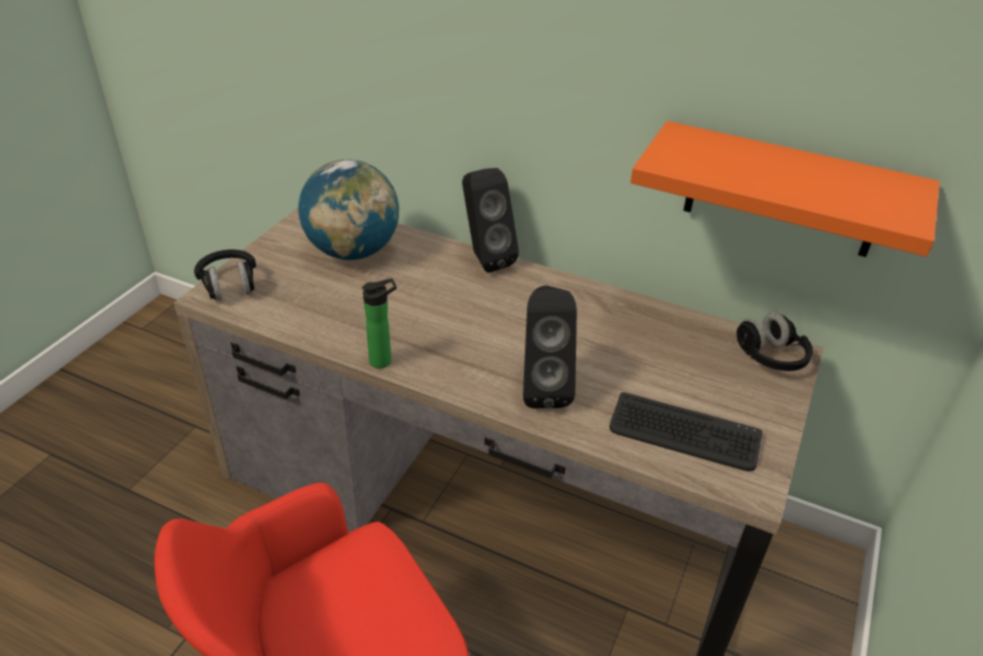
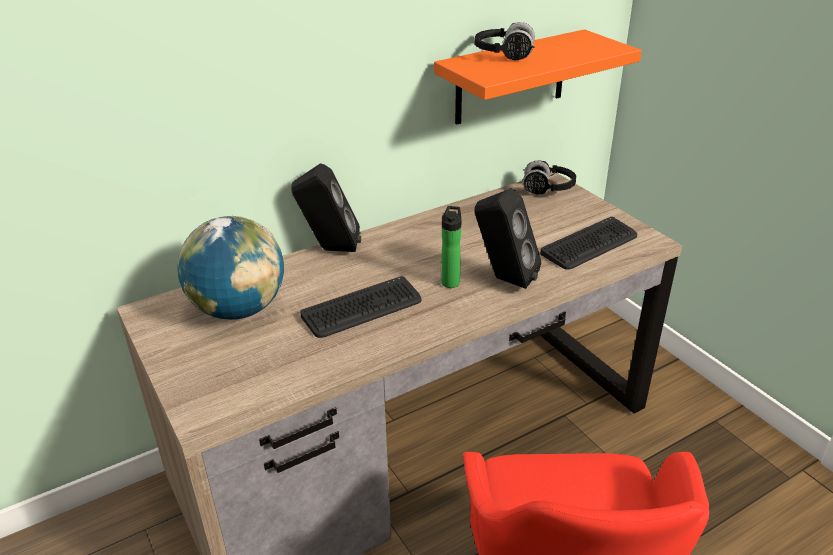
camera: 55 degrees left, 5 degrees down
black headphones [194,249,256,301] -> black headphones moved to [475,22,535,60]
bottle [362,278,397,368] -> bottle moved to [441,206,462,288]
none -> keyboard [300,276,422,338]

